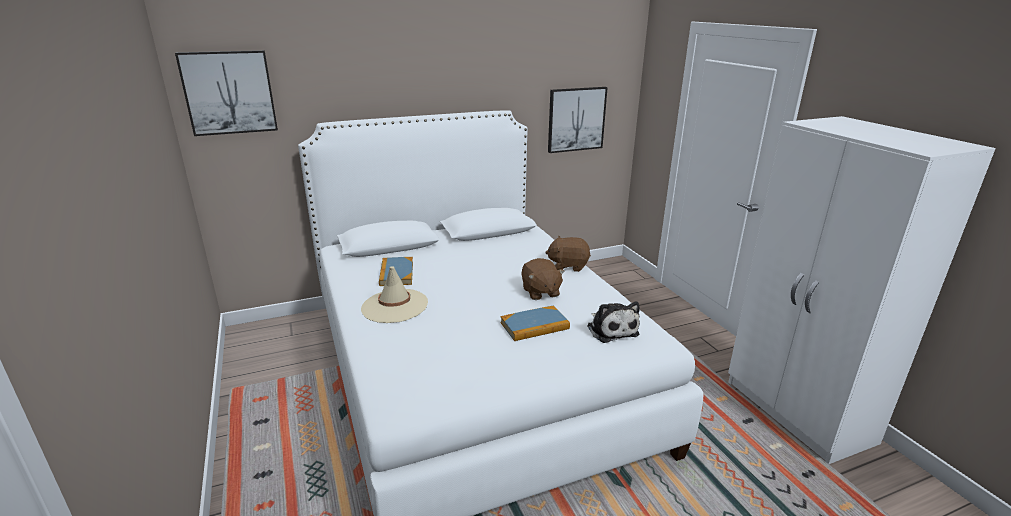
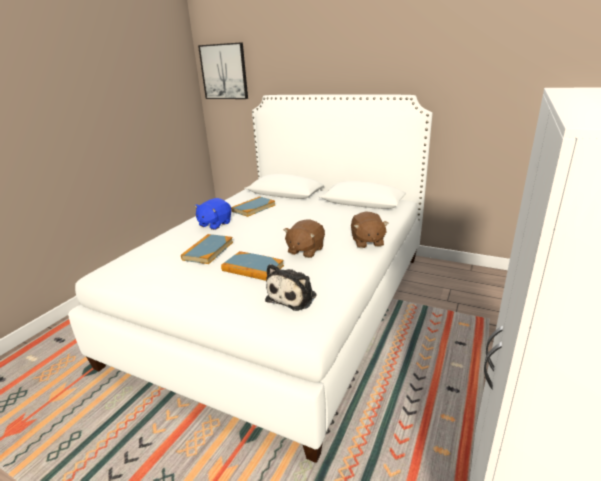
camera: 50 degrees right, 0 degrees up
beige hat [361,266,428,323] -> blue plush toy [194,198,231,230]
brown plush toy [545,236,591,272] -> brown plush toy turned 150 degrees counterclockwise [351,211,388,248]
picture [548,87,608,153] -> none
none -> book [181,234,233,264]

